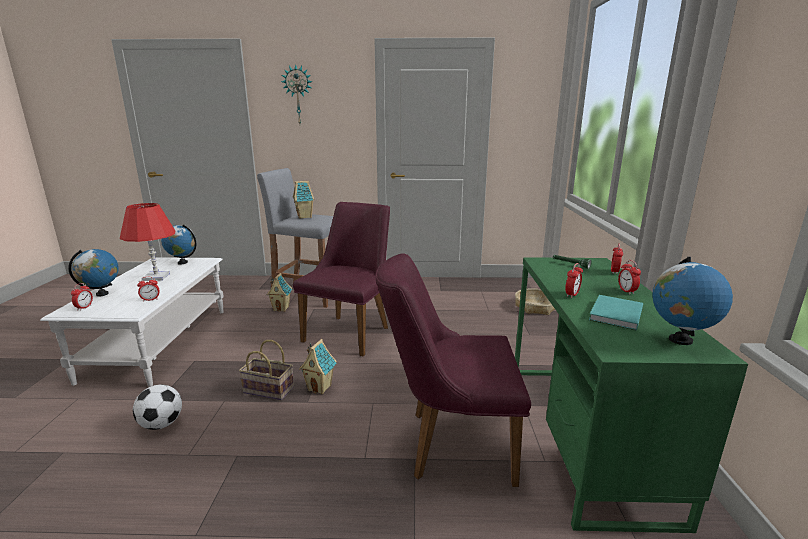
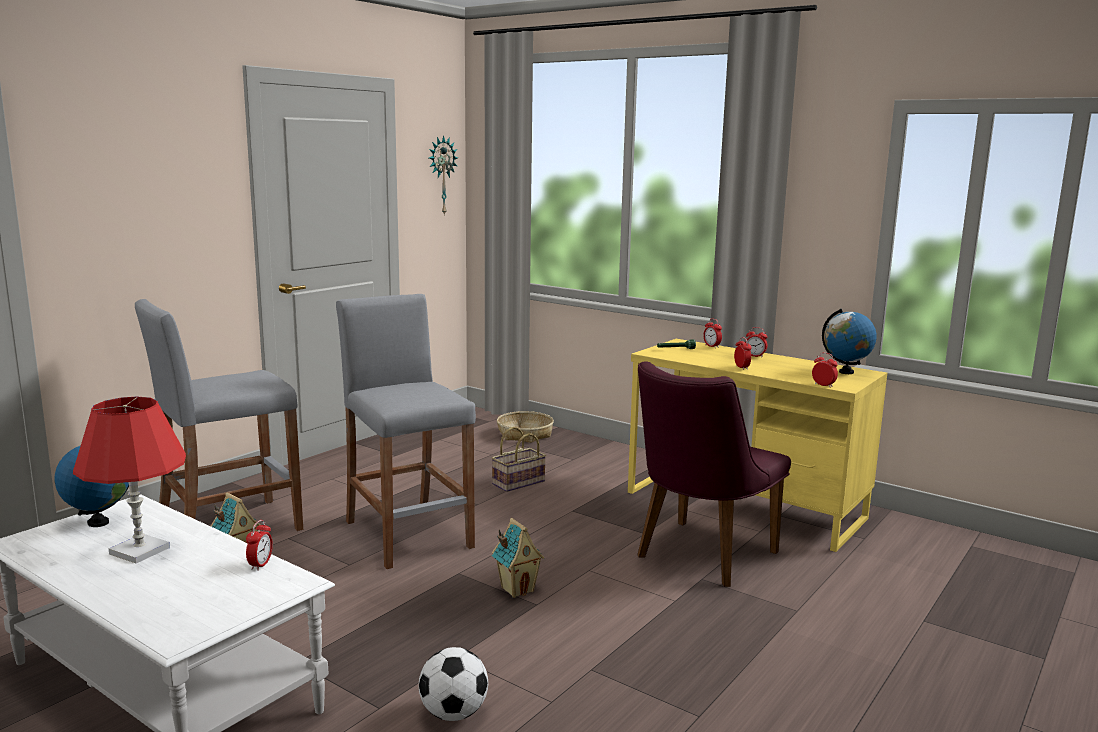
camera: 55 degrees left, 5 degrees down
globe [68,249,119,297] -> none
alarm clock [71,283,93,310] -> alarm clock moved to [812,353,838,388]
basket [239,340,294,400] -> basket moved to [492,427,546,492]
wall clock [281,64,312,124] -> wall clock moved to [429,135,458,216]
toy house [293,181,314,219] -> none
purple chair [293,202,390,356] -> grey stool [336,294,476,569]
green desk [515,257,748,533] -> yellow desk [628,339,887,552]
turquoise book [589,295,643,331] -> none

